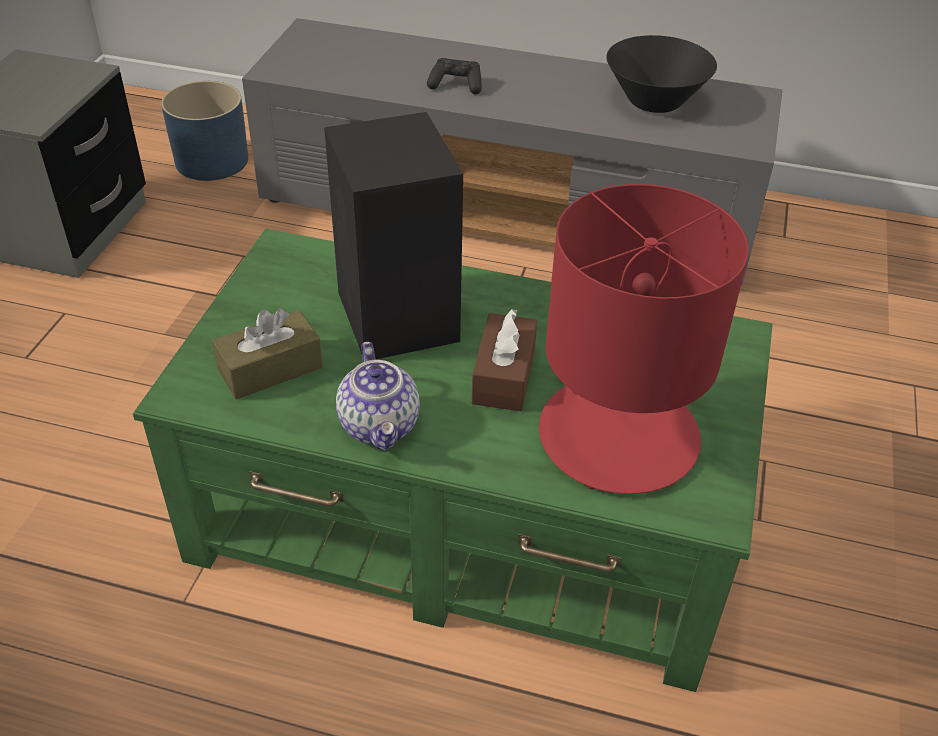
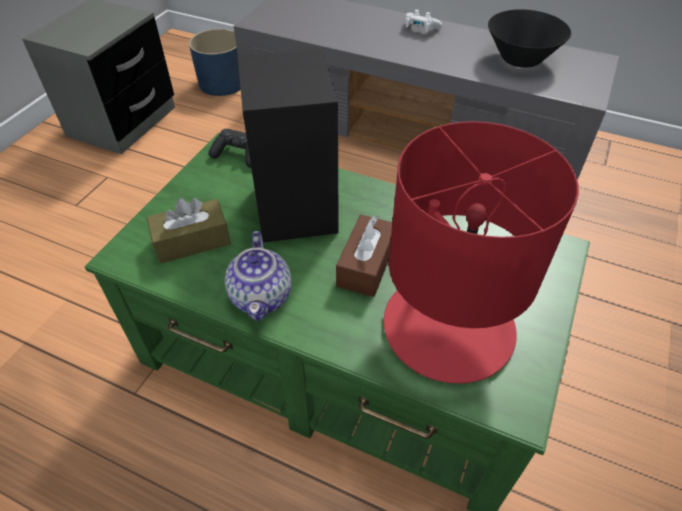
camera: 10 degrees right, 5 degrees up
black game controller [427,58,482,94] -> black game controller moved to [209,129,251,168]
none -> white game controller [405,10,442,32]

